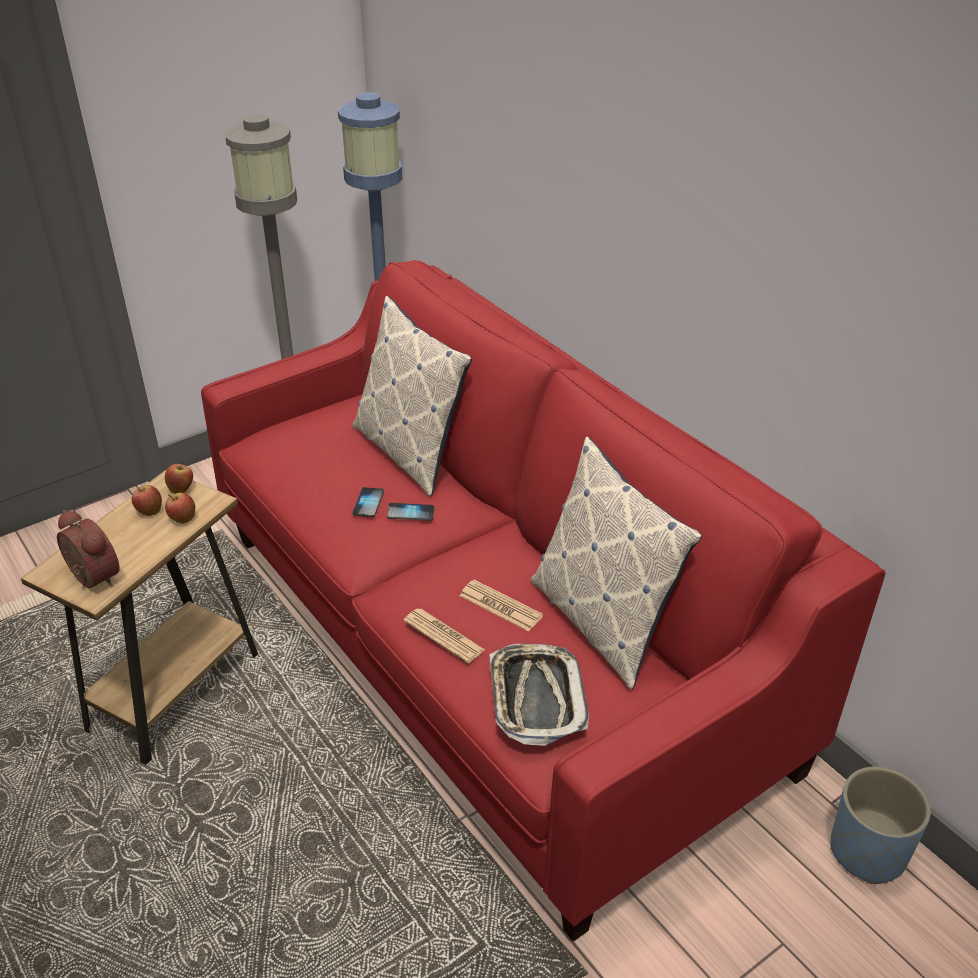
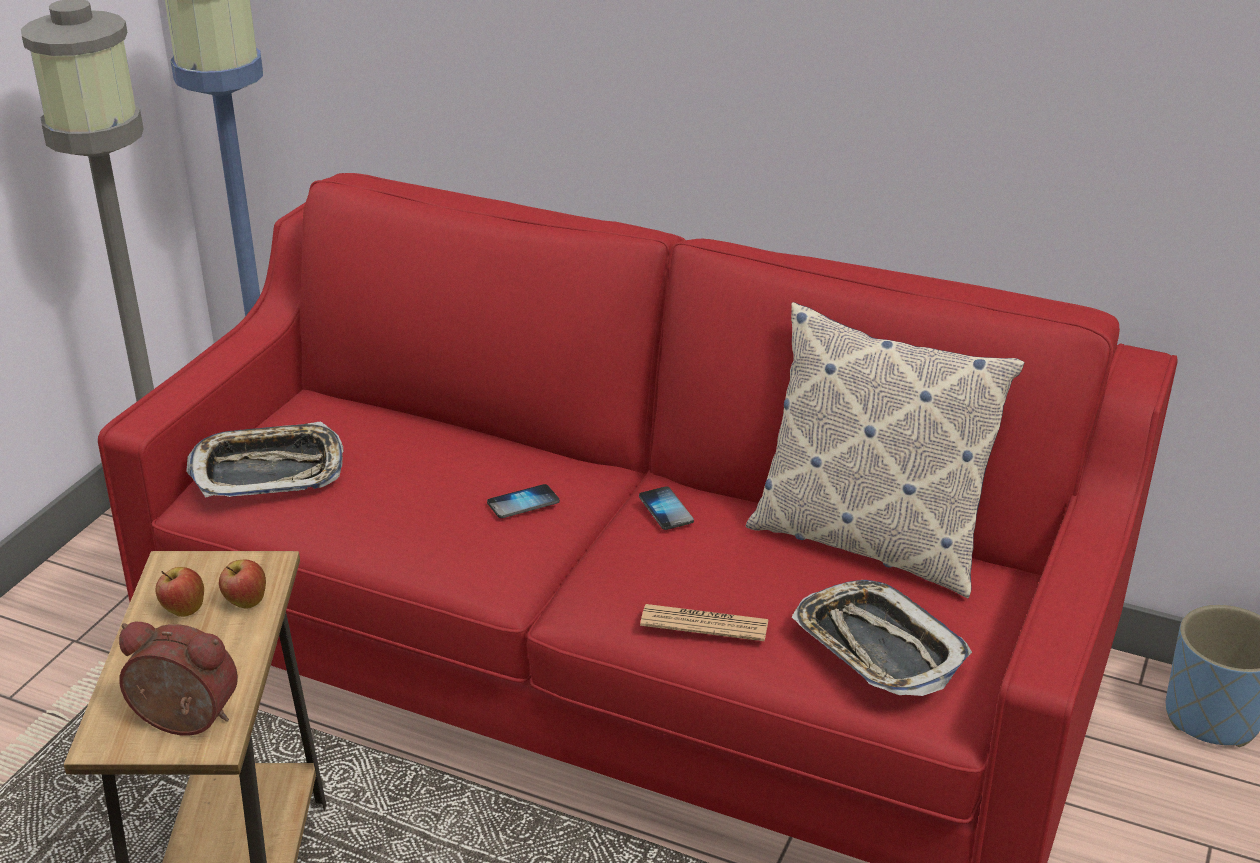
camera: 30 degrees left, 5 degrees down
apple [165,462,193,494] -> none
pillow [352,296,472,497] -> none
phone [352,487,384,517] -> phone moved to [639,486,694,530]
newspaper [460,579,543,631] -> none
none -> tray [186,421,344,498]

